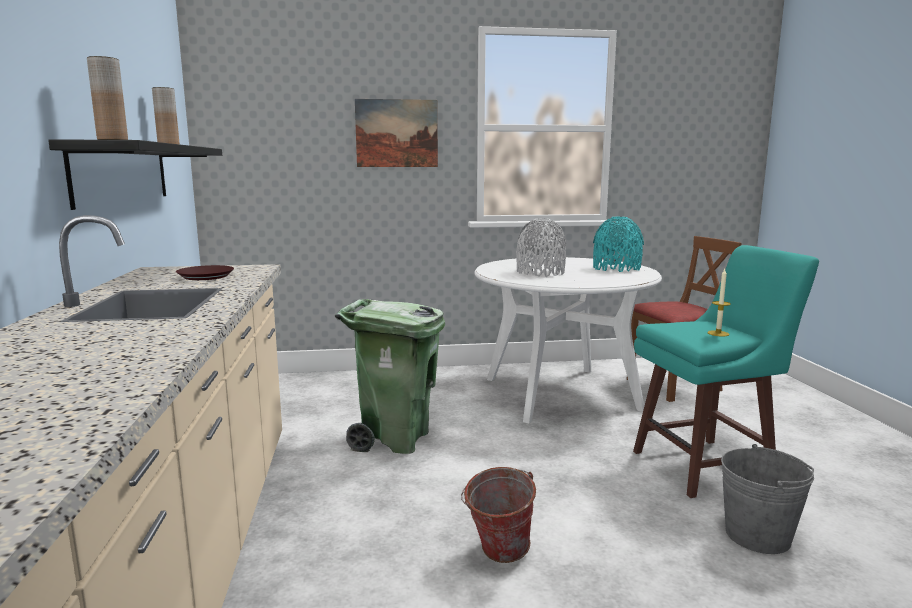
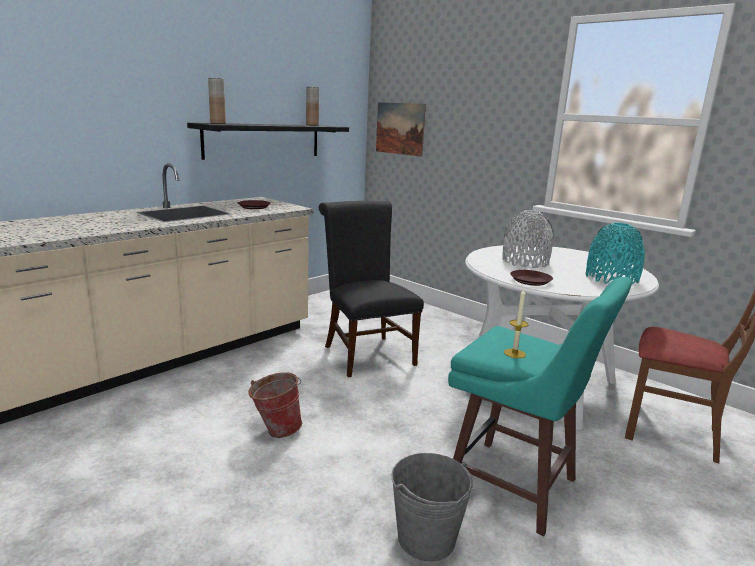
camera: 50 degrees right, 5 degrees up
green trash can [335,299,445,454] -> black chair [319,201,424,377]
picture [355,99,438,167] -> picture moved to [376,102,426,157]
none -> brown plate [510,270,553,286]

